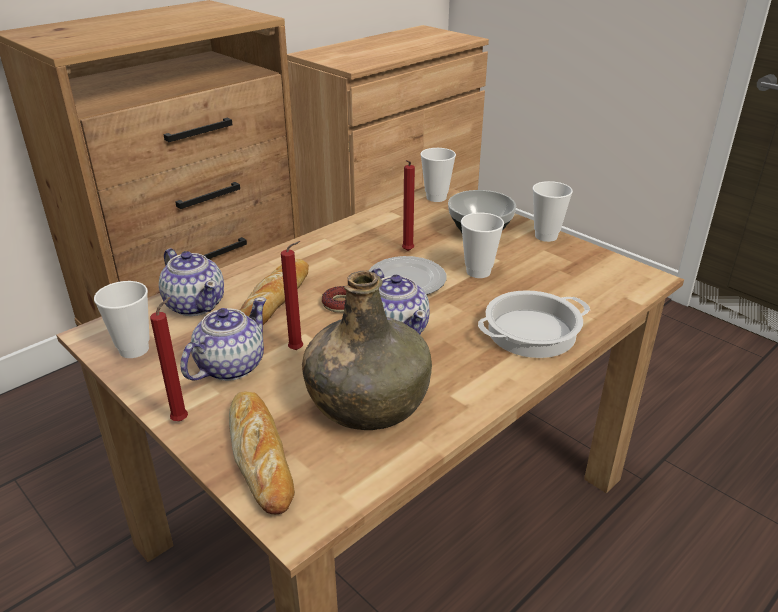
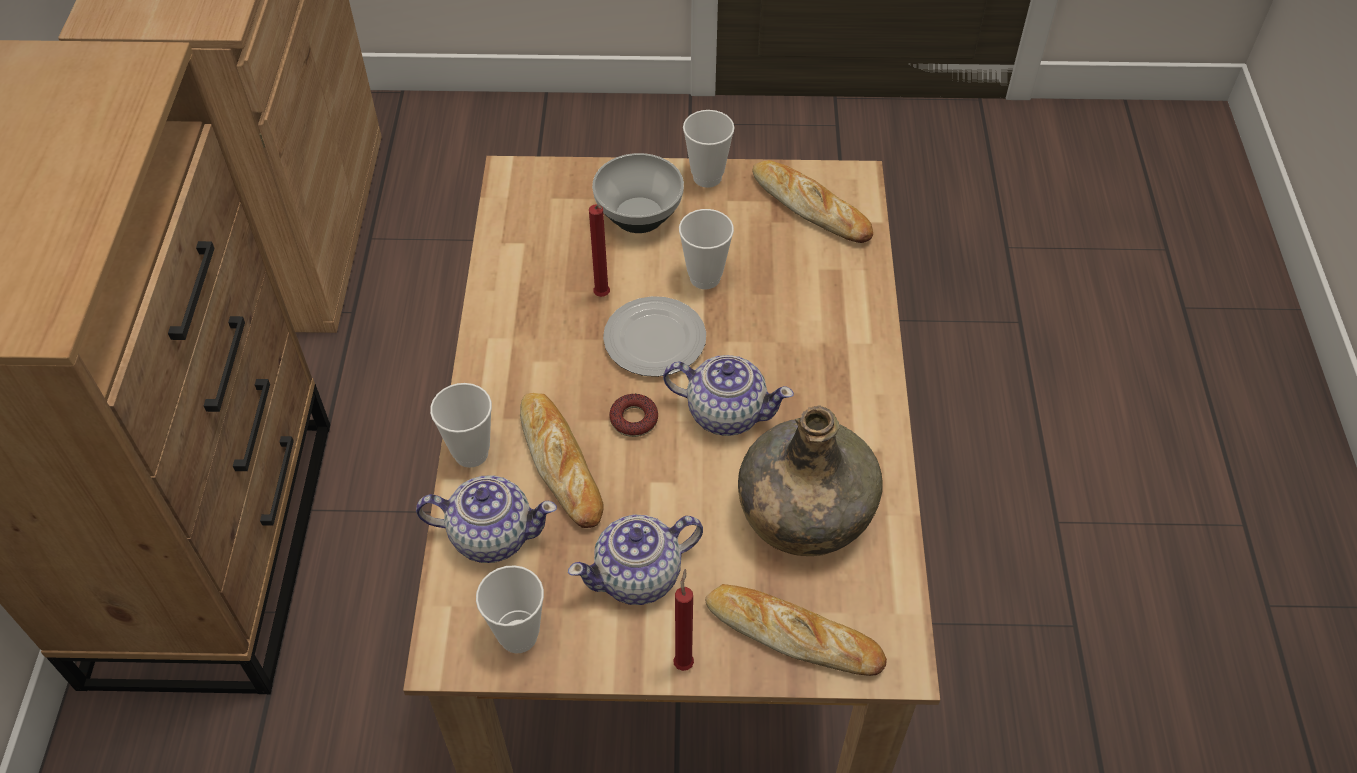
camera: 45 degrees left, 20 degrees up
teapot [180,297,266,381] -> teapot turned 105 degrees counterclockwise [568,514,703,605]
red candle [281,241,303,350] -> none
cup [420,148,456,202] -> cup moved to [430,383,492,468]
cooking pot [478,290,591,358] -> none
none -> bread [753,160,873,243]

